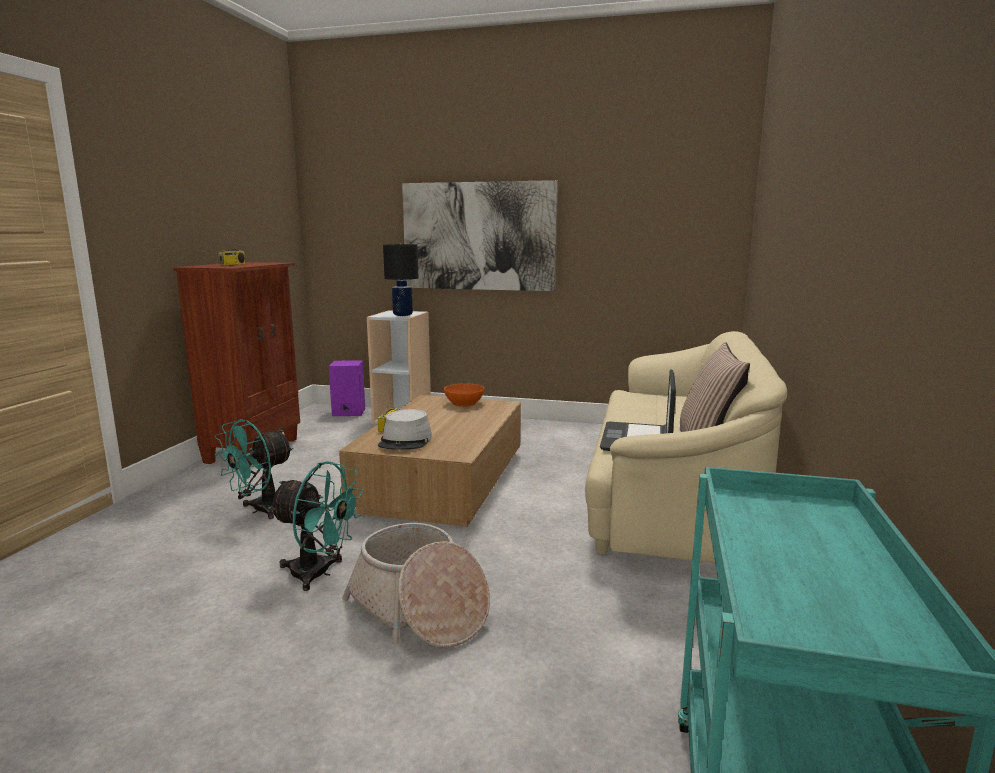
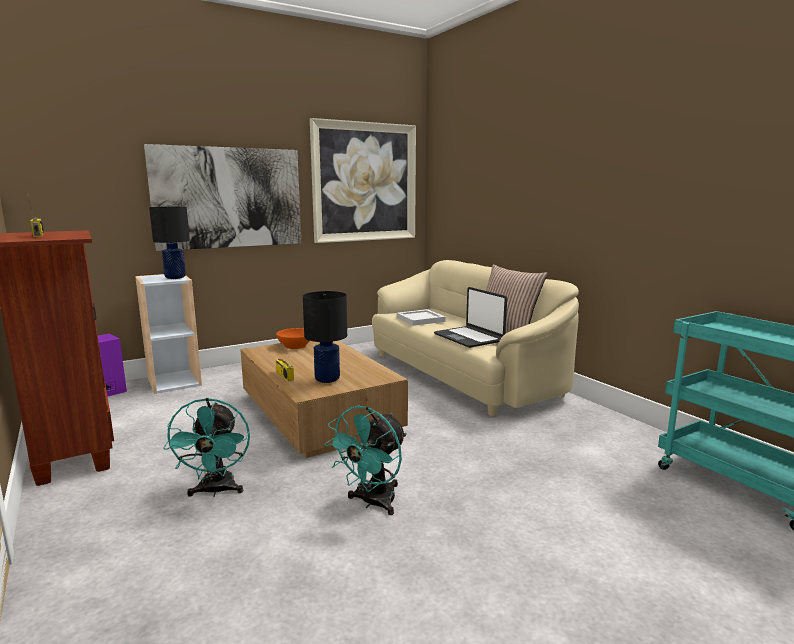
camera: 45 degrees left, 0 degrees up
turquoise fan [268,461,363,591] -> turquoise fan turned 150 degrees clockwise [324,406,407,515]
basket [342,523,490,648] -> none
grey hat [378,409,432,450] -> black table lamp [303,291,347,383]
none -> picture [310,118,416,243]
none -> white tray [397,309,445,326]

